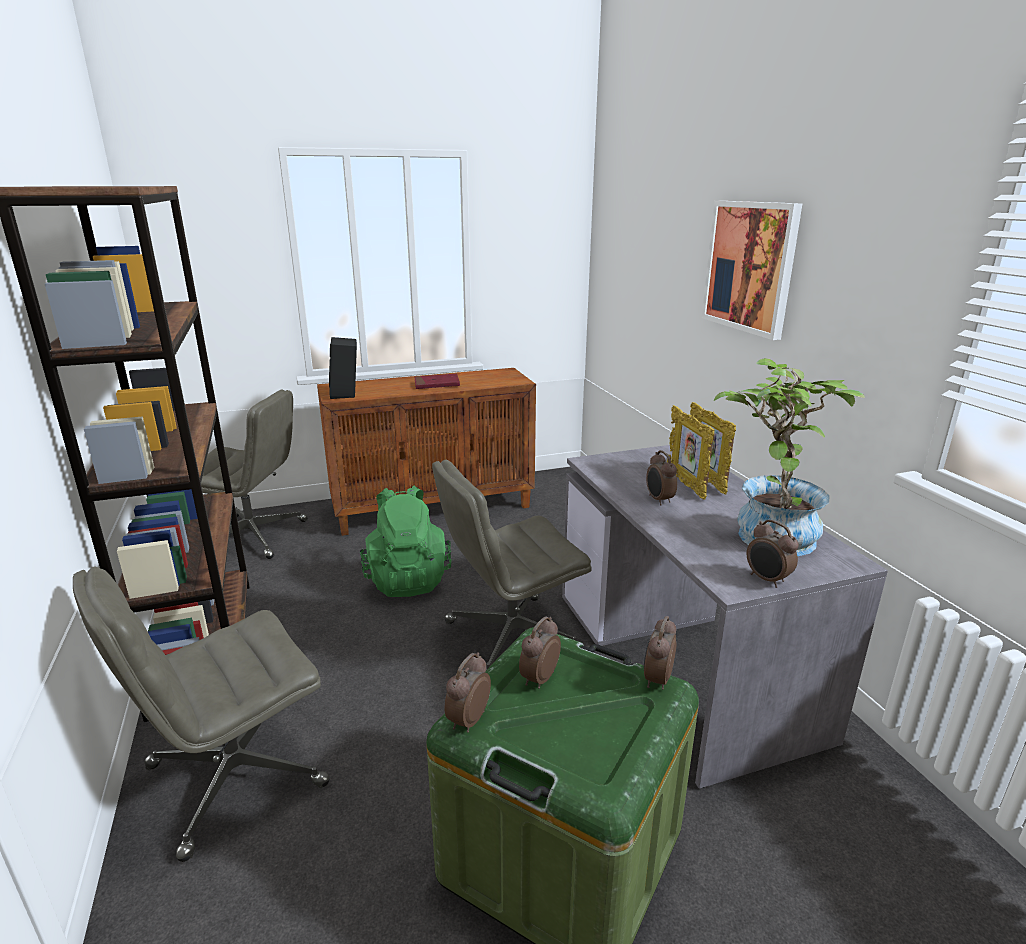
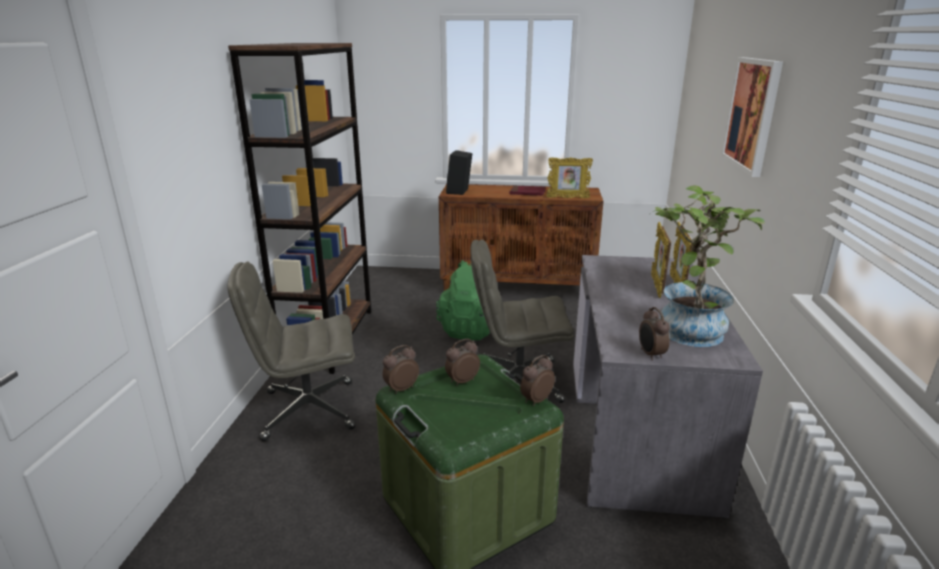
camera: 25 degrees right, 0 degrees up
grey office chair [201,390,308,559] -> none
alarm clock [646,450,677,505] -> none
none -> picture frame [546,157,593,198]

